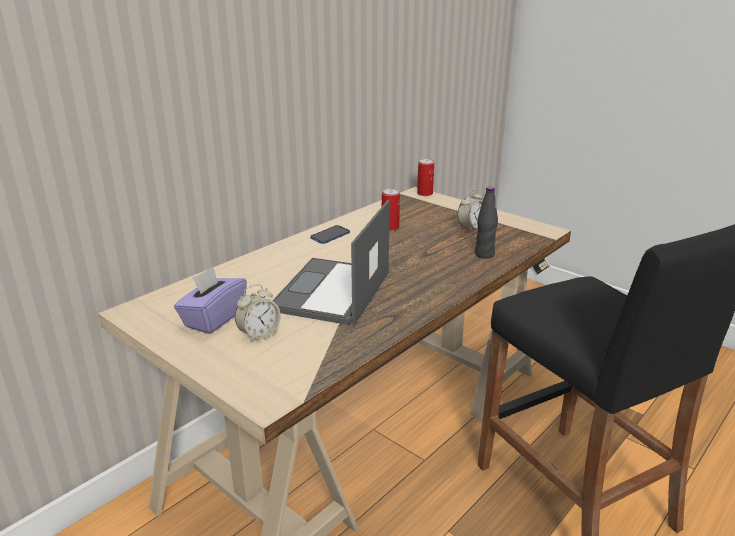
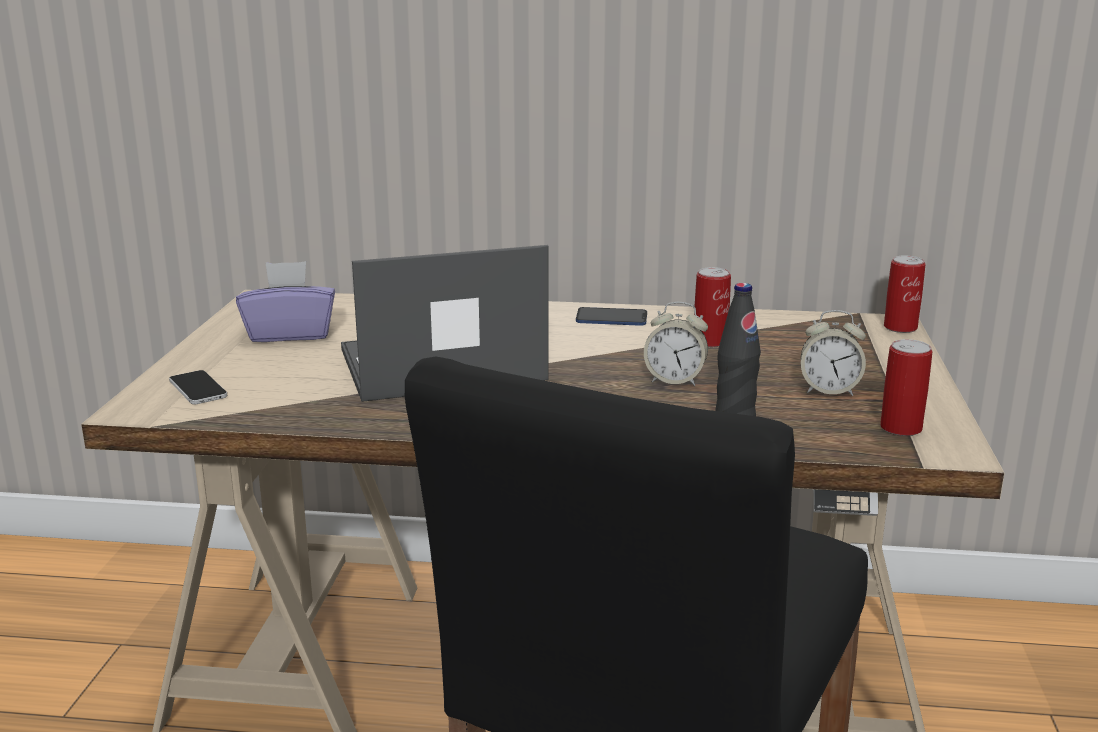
camera: 55 degrees right, 5 degrees down
alarm clock [235,284,281,342] -> alarm clock moved to [644,302,708,386]
none -> phone [169,370,227,404]
none -> can [880,339,933,436]

